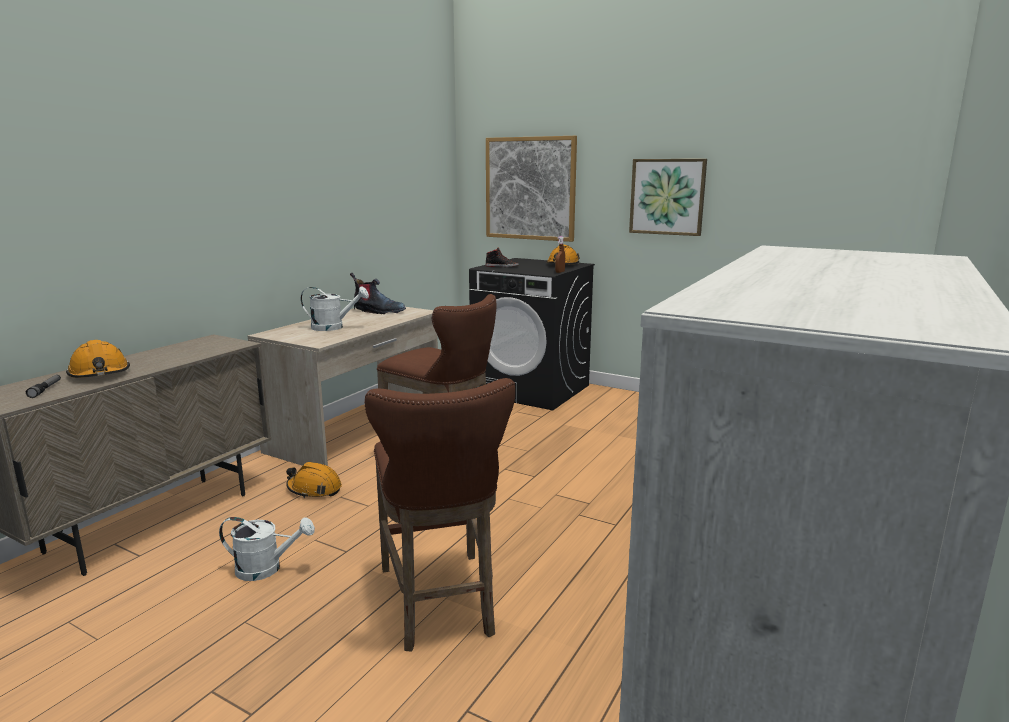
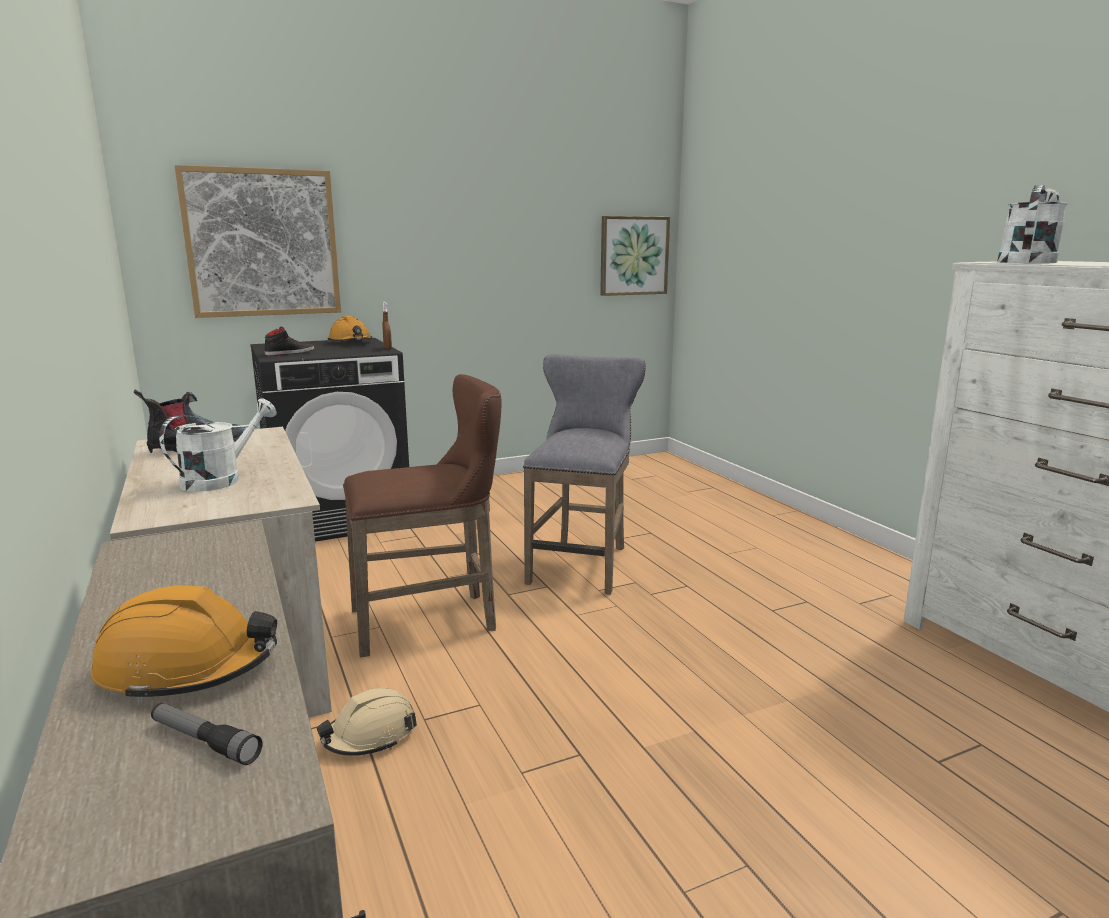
camera: 55 degrees left, 0 degrees up
white watering can [219,517,315,581] -> white watering can moved to [997,185,1068,263]
orange hard hat [286,462,342,498] -> beige hard hat [317,688,417,756]
brown stool [364,378,515,652] -> none
picture [629,159,707,236] -> picture moved to [600,216,670,296]
none -> grey stool [523,354,646,595]

